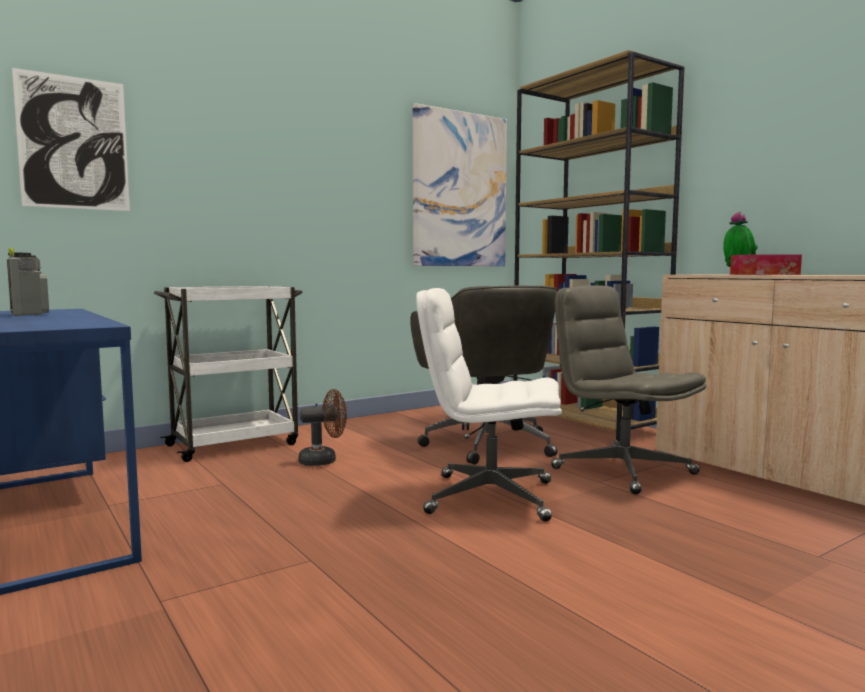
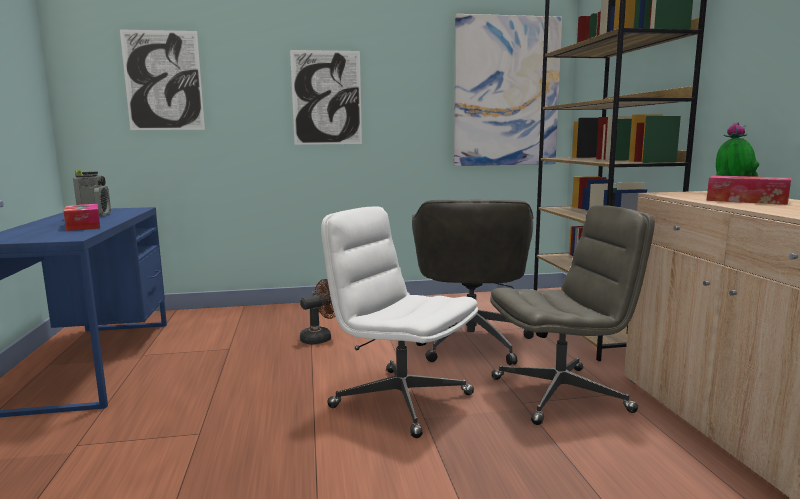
camera: 25 degrees right, 5 degrees up
white cart [154,286,303,462] -> none
brown fan [298,389,347,466] -> brown fan turned 45 degrees counterclockwise [300,279,336,345]
grey office chair [551,285,706,495] -> grey office chair turned 90 degrees clockwise [490,205,655,425]
none -> tissue box [64,204,100,231]
none -> picture [290,50,362,145]

